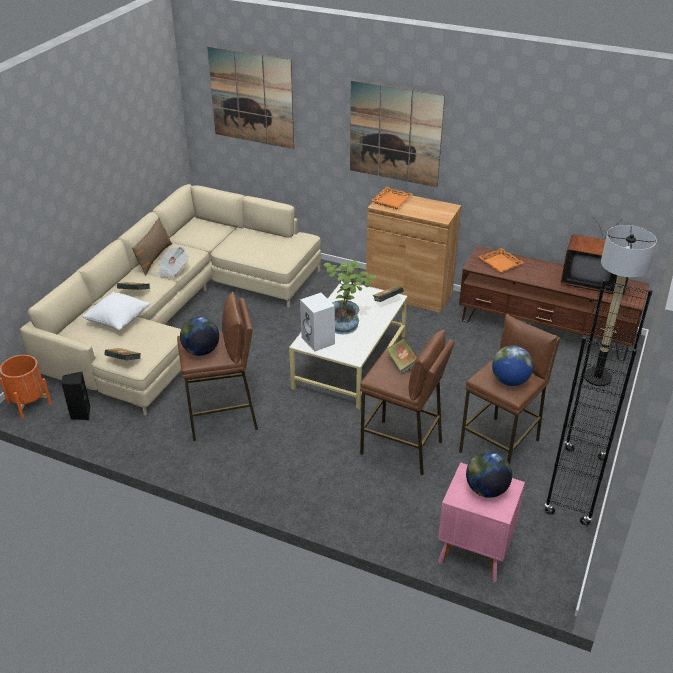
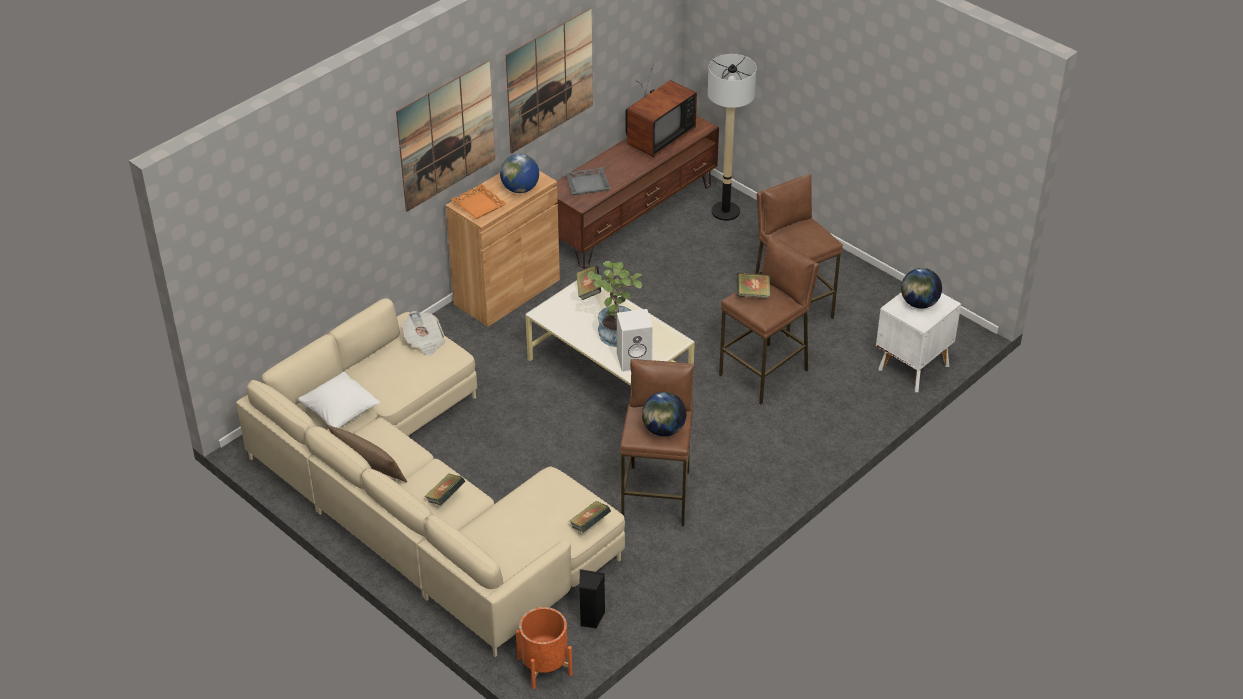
camera: 70 degrees left, 5 degrees up
white pillow [82,292,150,330] -> white pillow moved to [298,372,380,428]
newspaper [157,247,189,278] -> newspaper moved to [402,311,446,356]
picture [207,46,294,149] -> picture moved to [506,8,593,154]
pink nightstand [438,462,525,582] -> white nightstand [876,292,961,392]
orange tray [479,248,524,273] -> grey tray [565,167,611,195]
globe [492,345,534,386] -> globe moved to [500,154,539,193]
black bookcase [544,279,653,525] -> none

